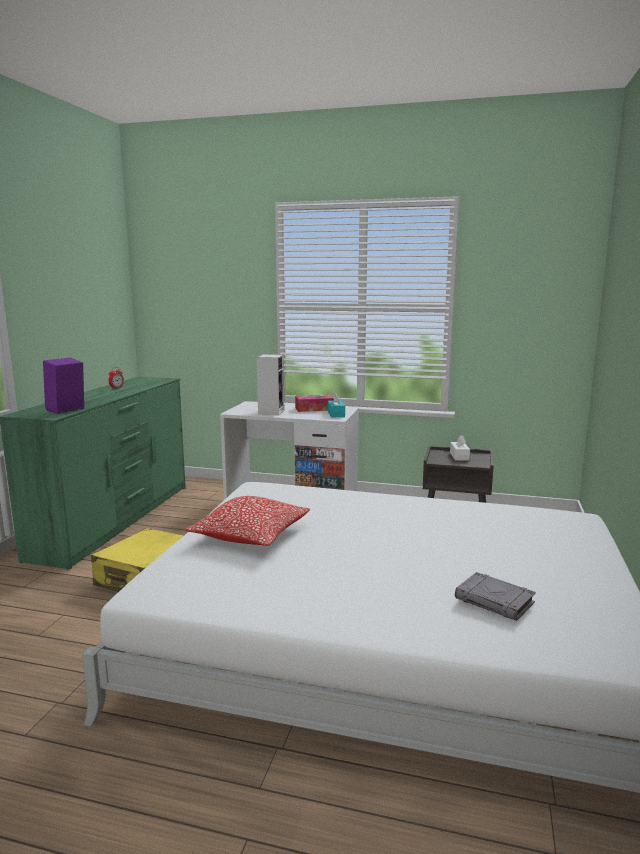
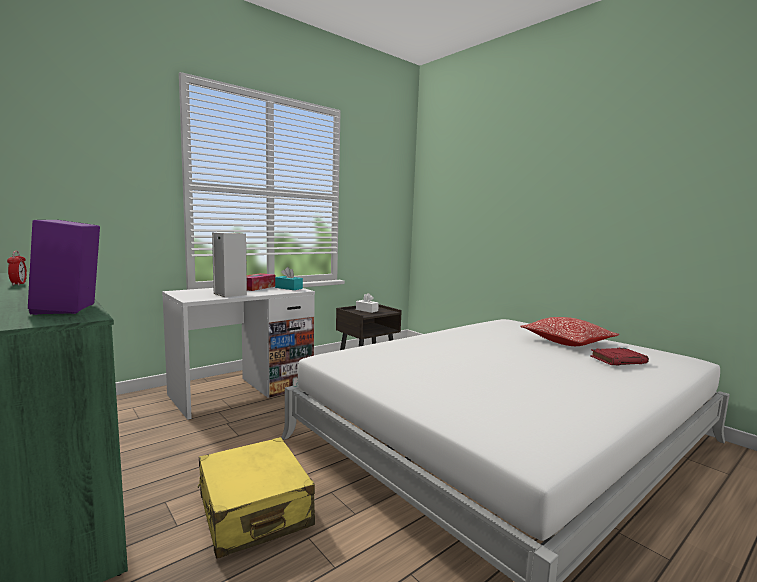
camera: 55 degrees left, 5 degrees down
pillow [186,496,310,546] -> pillow moved to [520,317,619,346]
grey book [455,572,536,621] -> red book [590,348,649,365]

